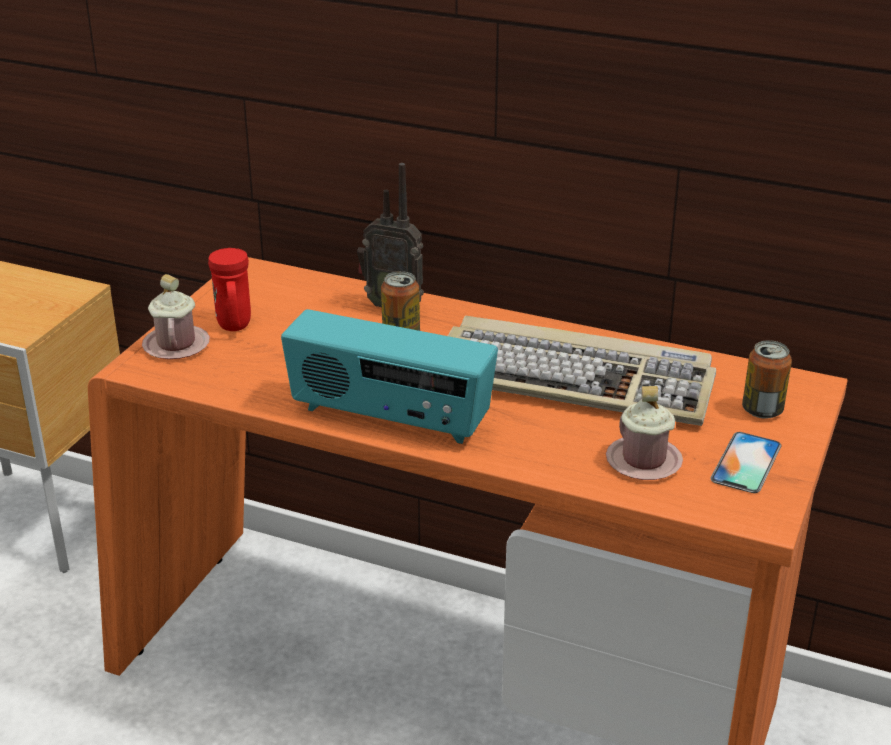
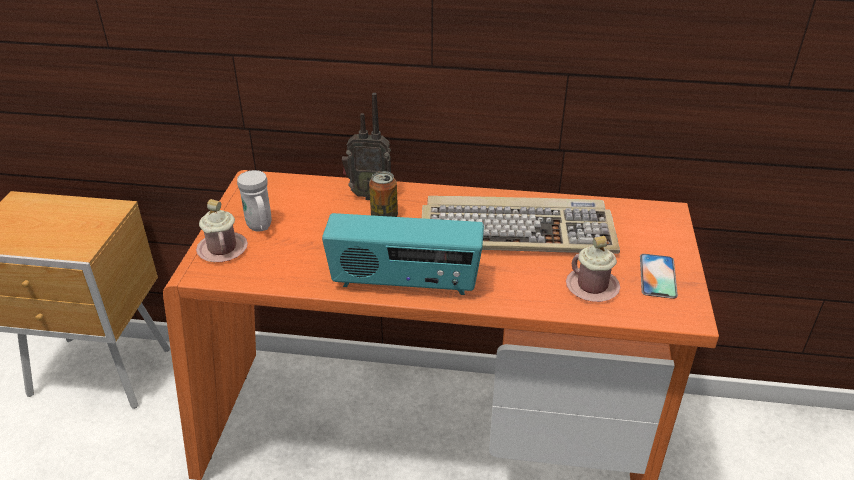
camera: 15 degrees left, 5 degrees up
red mug [208,248,251,331] -> white mug [237,170,271,231]
can [742,340,792,419] -> none

